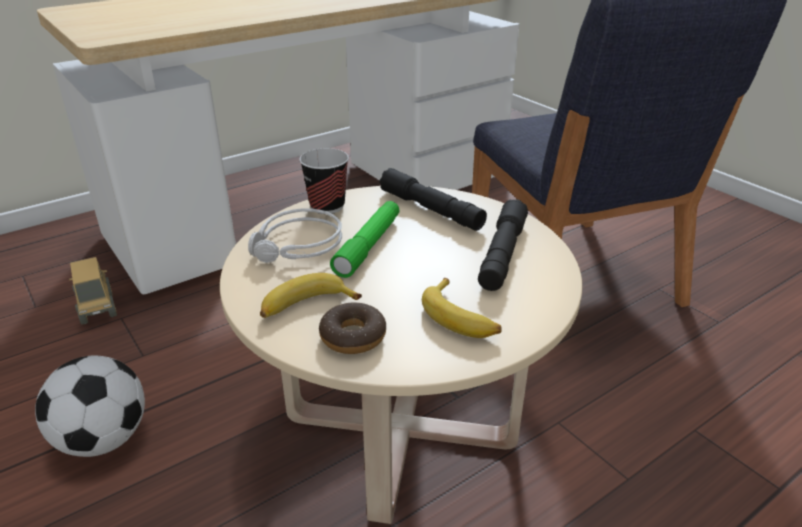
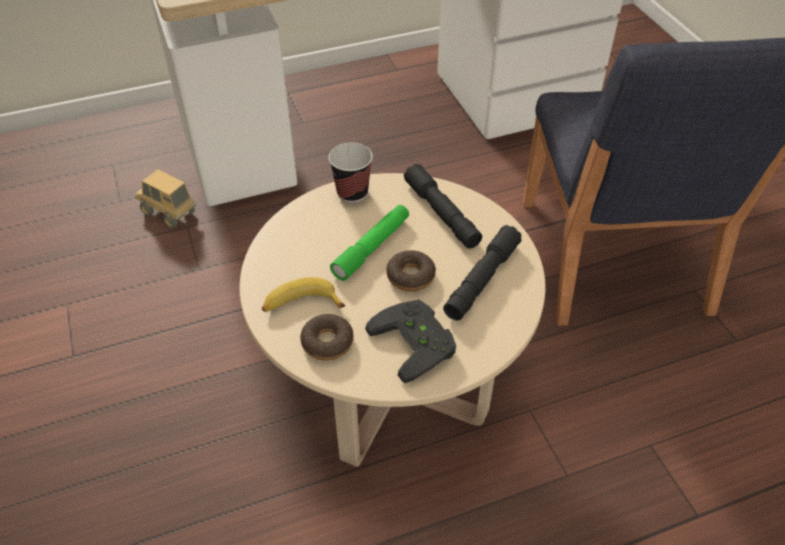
camera: 15 degrees right, 15 degrees up
football [35,355,145,457] -> none
toy truck [69,257,117,325] -> toy truck turned 45 degrees counterclockwise [135,169,196,229]
grey headphones [248,208,342,263] -> none
banana [422,278,502,338] -> black game controller [365,300,456,383]
none -> donut [386,250,436,292]

